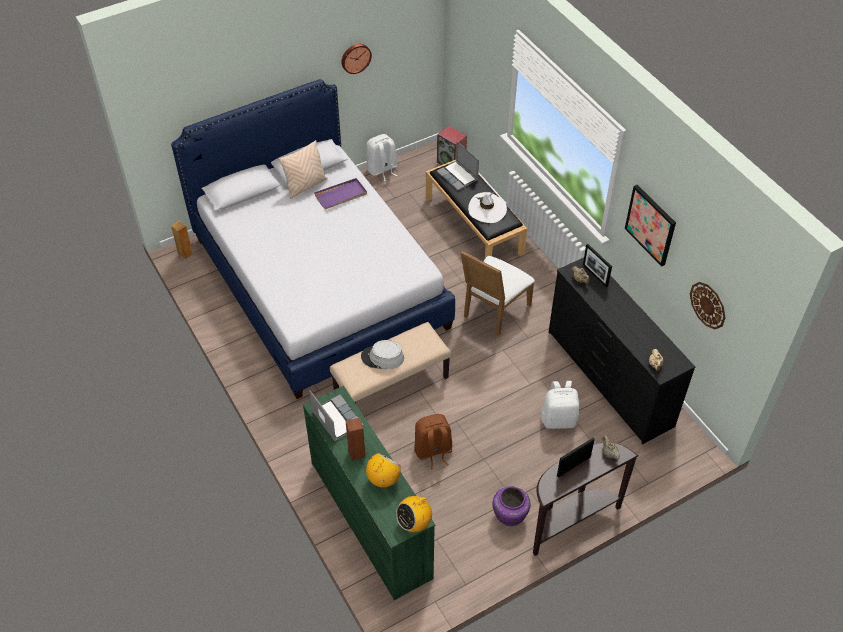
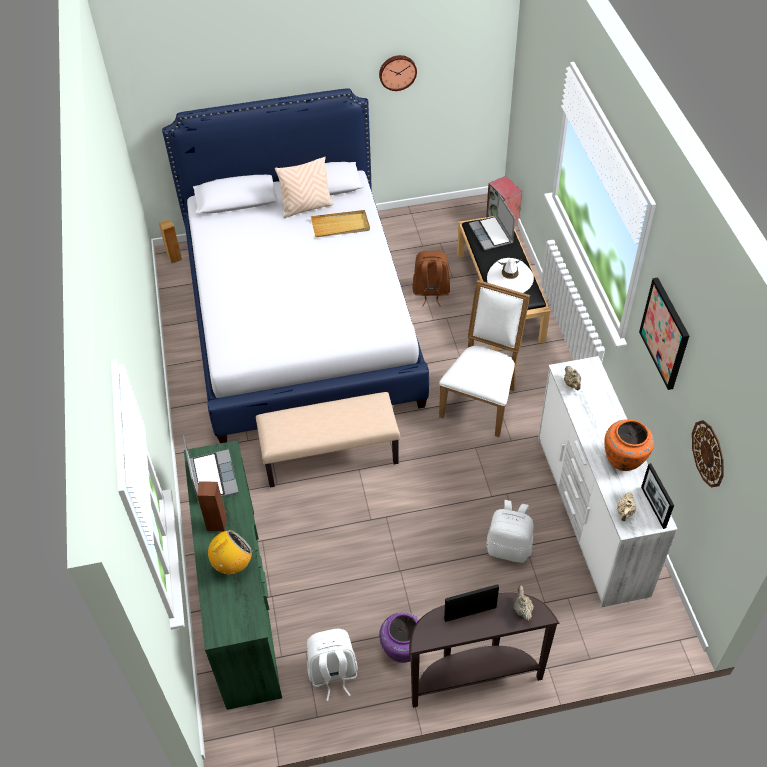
camera: 20 degrees right, 0 degrees up
purple tray [314,178,367,209] -> beige tray [311,210,370,237]
grey hat [361,340,404,369] -> none
white backpack [366,134,398,181] -> white backpack moved to [307,629,358,701]
radio [396,492,432,532] -> none
brown backpack [414,414,452,470] -> brown backpack moved to [412,251,450,306]
white chair [461,251,535,336] -> white chair turned 150 degrees clockwise [439,280,530,437]
black dresser [548,257,695,444] -> white dresser [538,356,677,607]
picture frame [583,244,612,287] -> picture frame moved to [641,463,674,529]
none -> orange vase [604,420,654,471]

